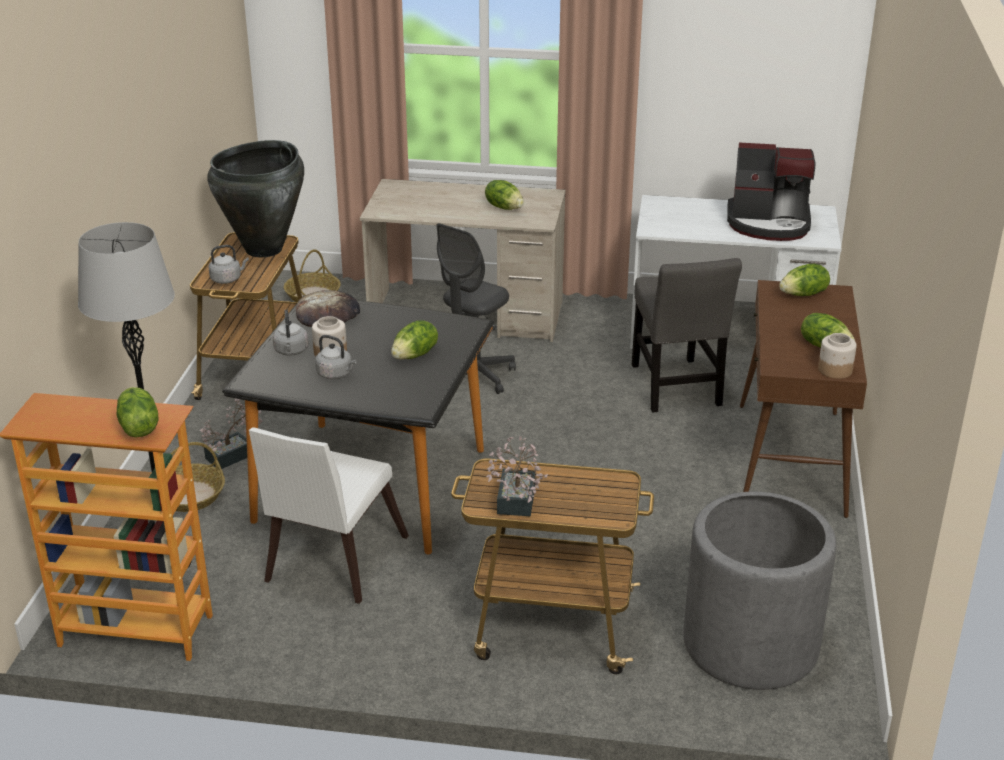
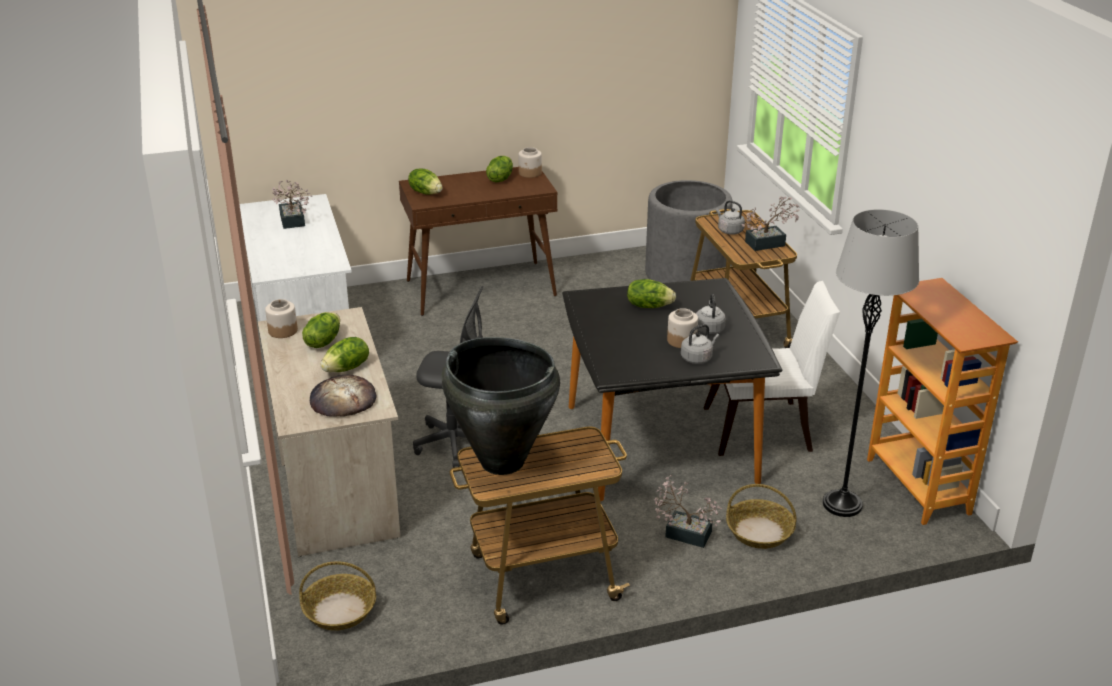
camera: 115 degrees left, 0 degrees up
lettuce [117,387,159,438] -> lettuce moved to [321,337,369,372]
grey kettle [208,245,249,284] -> grey kettle moved to [716,200,745,235]
bread [296,290,360,327] -> bread moved to [310,375,377,417]
grey chair [632,258,742,413] -> none
coffee machine [727,143,815,241] -> potted plant [272,180,312,229]
none -> jar [265,299,298,338]

